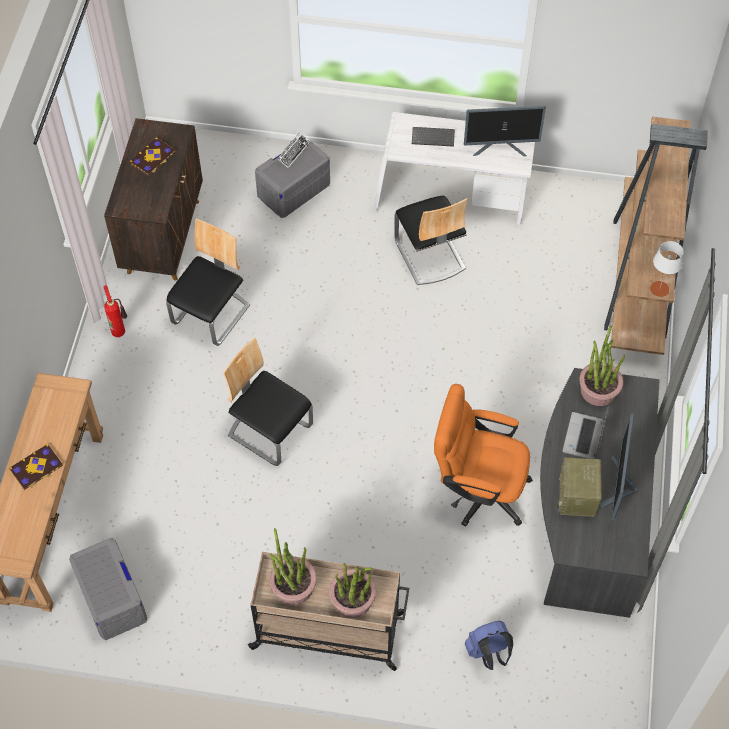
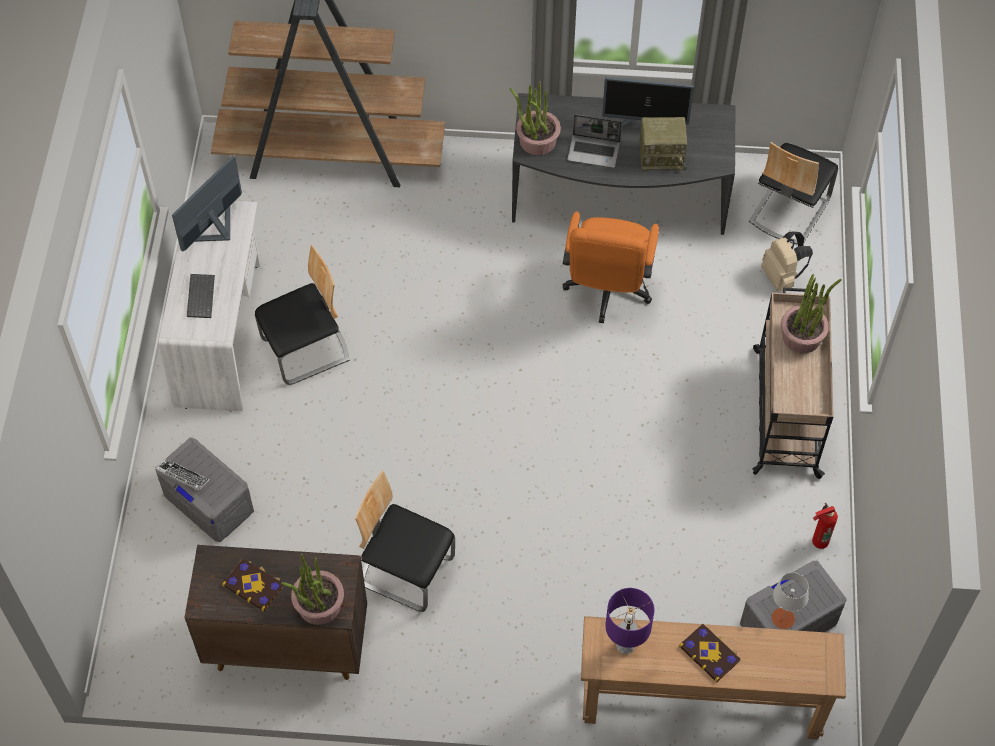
camera: 95 degrees left, 0 degrees up
fire extinguisher [103,285,127,337] -> fire extinguisher moved to [812,503,838,549]
chair [223,337,313,466] -> chair moved to [749,142,838,245]
potted plant [269,528,317,605] -> potted plant moved to [281,554,344,625]
monitor [464,106,546,156] -> monitor turned 135 degrees counterclockwise [172,156,242,251]
blue backpack [465,620,513,670] -> beige backpack [761,232,813,291]
white table lamp [650,241,684,297] -> white table lamp moved to [772,572,809,629]
none -> purple table lamp [605,588,655,654]

